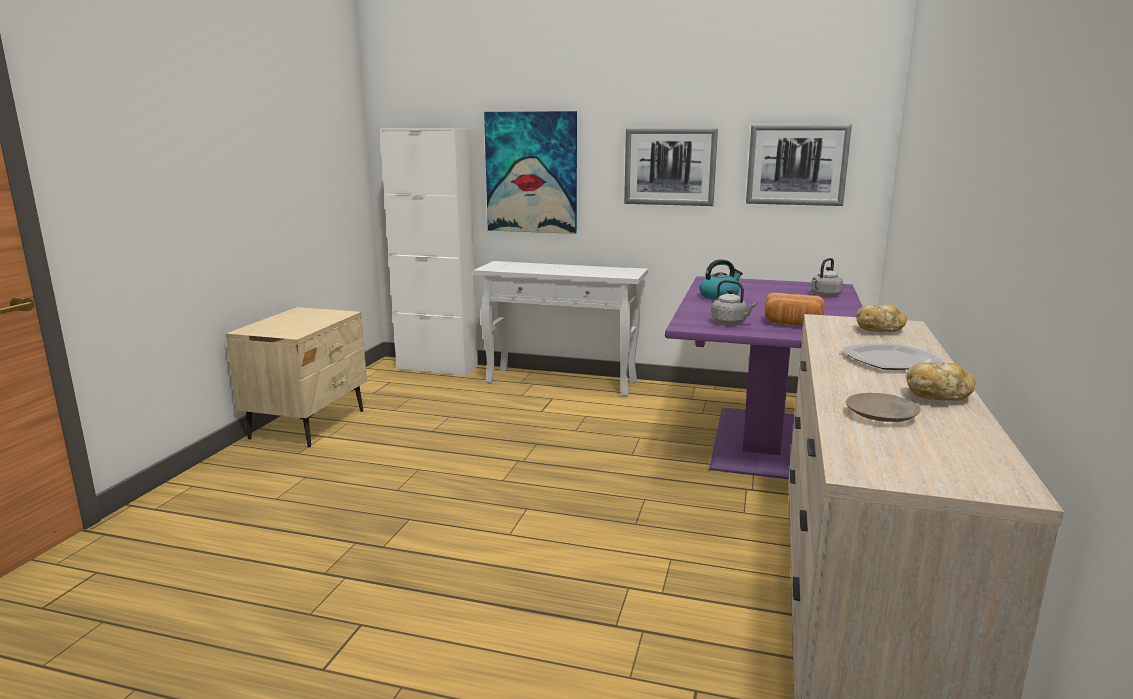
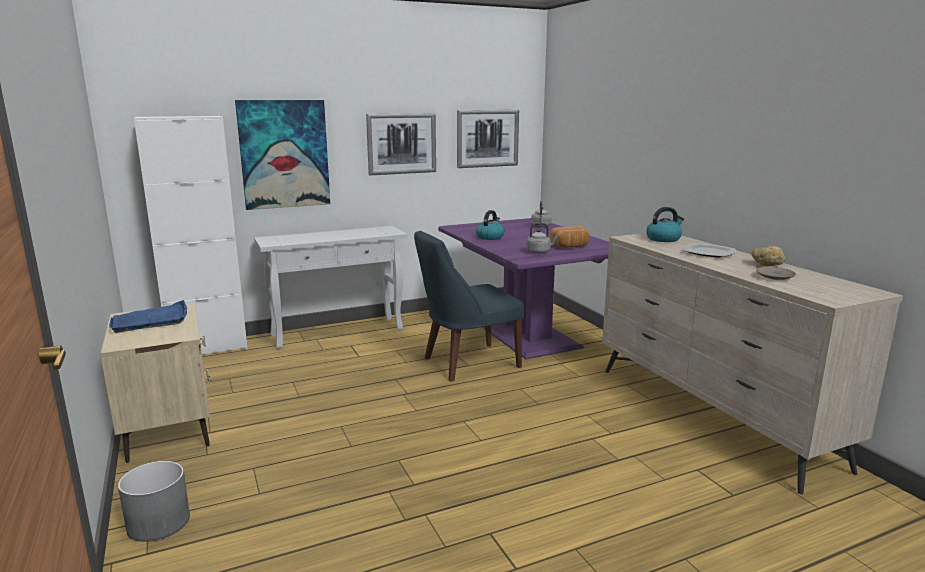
camera: 40 degrees left, 0 degrees up
bread [856,305,907,332] -> kettle [646,207,684,242]
none -> blue tray [109,300,187,333]
none -> grey planter [118,461,190,542]
none -> blue chair [414,231,524,382]

